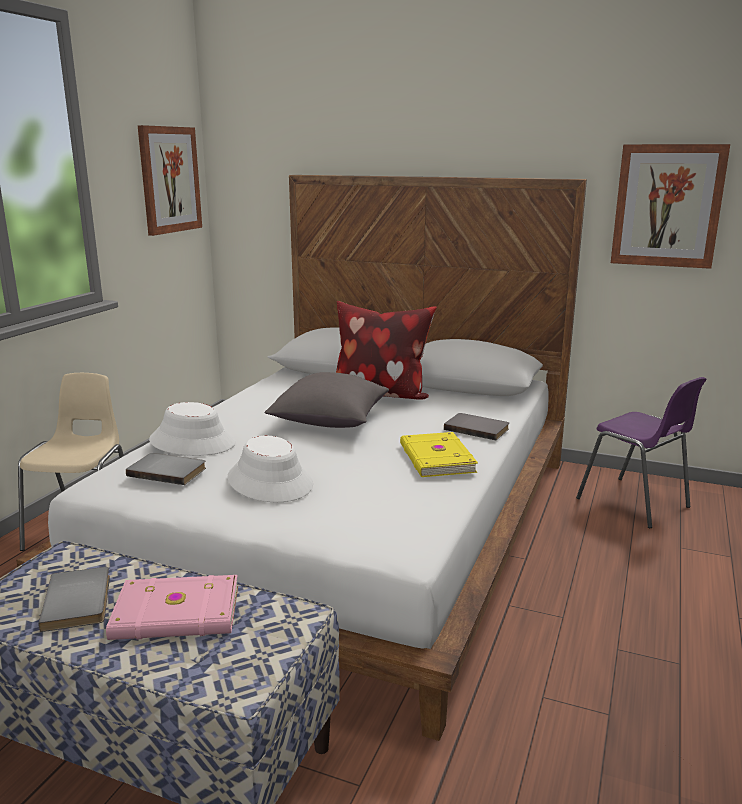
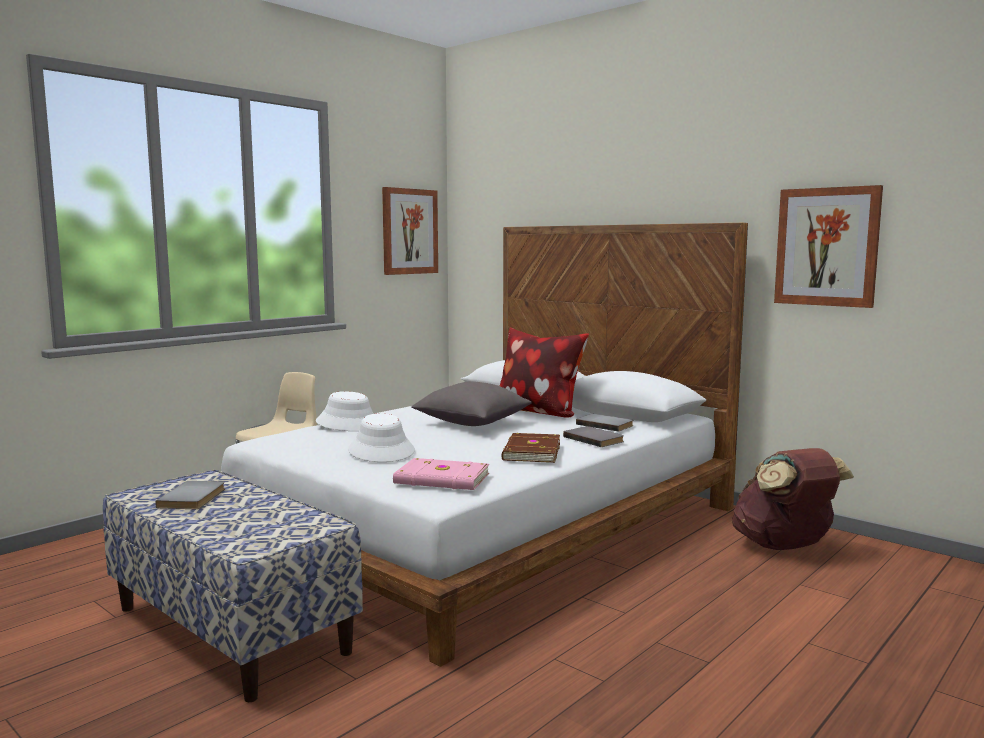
camera: 20 degrees right, 10 degrees down
pink book [106,575,238,640] -> pink book moved to [393,458,489,490]
grey book [126,453,206,485] -> grey book moved to [576,414,633,432]
yellow book [400,432,478,477] -> brown book [501,433,560,463]
purple chair [576,377,706,528] -> brown backpack [732,448,854,550]

